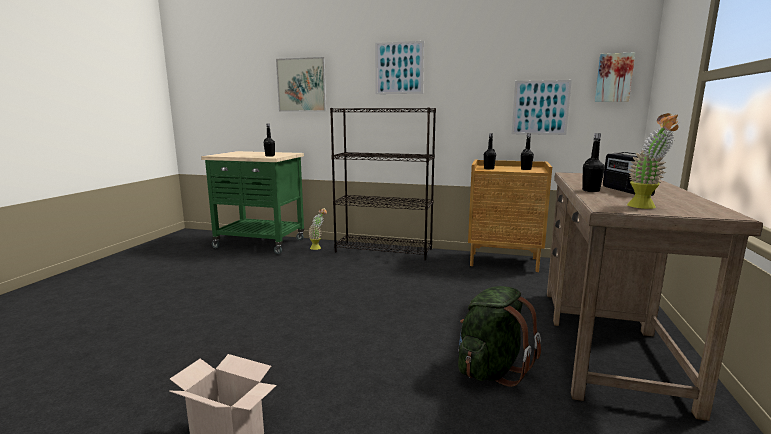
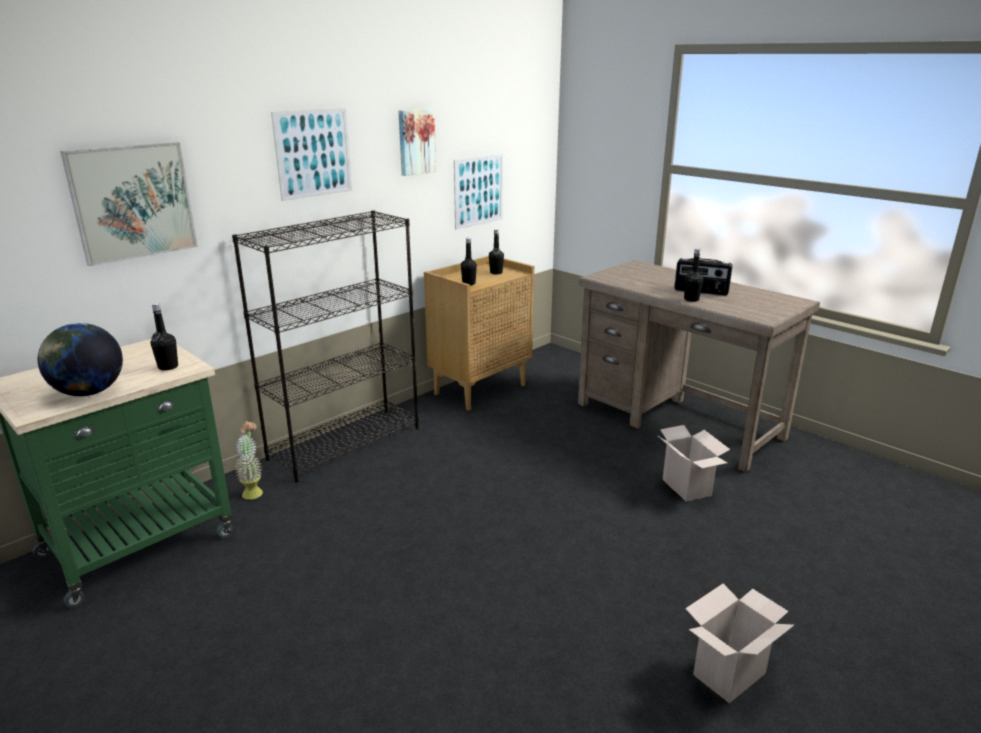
camera: 60 degrees left, 10 degrees up
green backpack [458,286,541,387] -> cardboard box [658,425,730,502]
picture [595,52,635,102] -> picture moved to [398,108,436,176]
potted plant [627,113,679,209] -> none
none -> globe [38,323,123,396]

